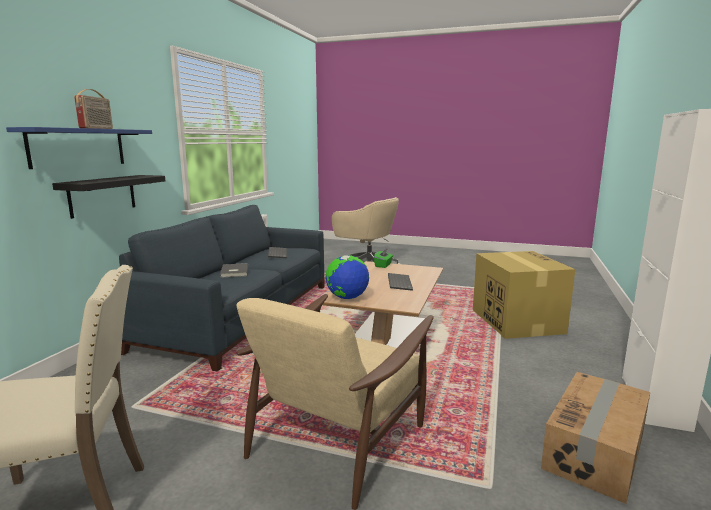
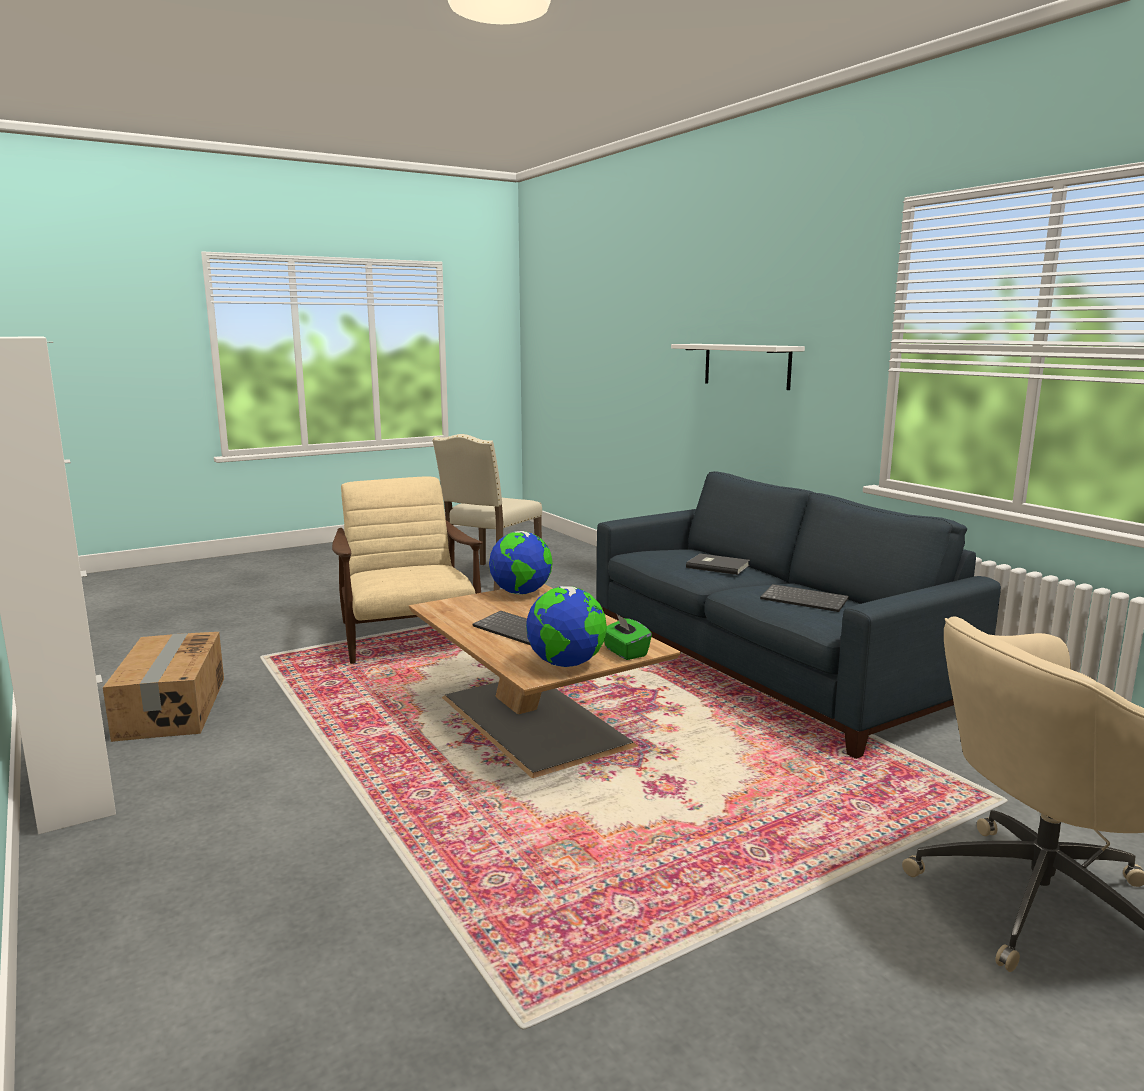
camera: 130 degrees right, 0 degrees up
blue shelf [6,127,152,169] -> white shelf [671,344,805,390]
black shelf [52,175,165,219] -> none
radio [74,89,113,129] -> none
cardboard box [473,251,575,339] -> none
none -> globe [526,586,607,667]

